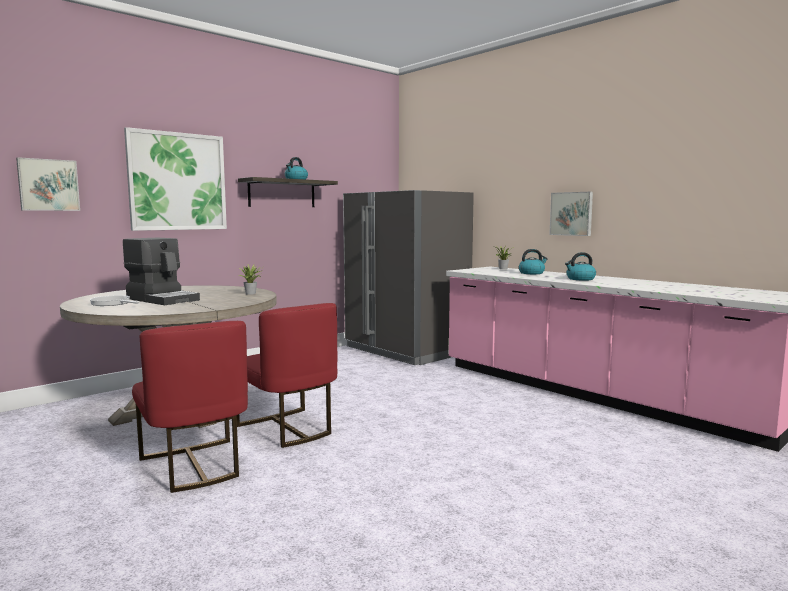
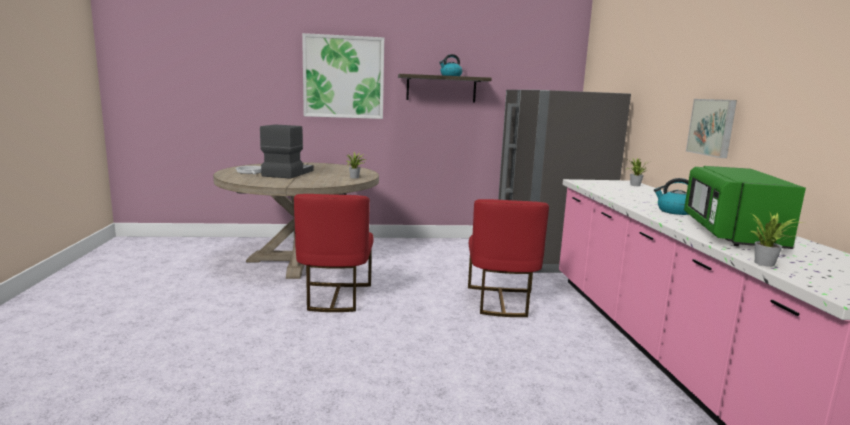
camera: 35 degrees right, 5 degrees up
picture [16,157,80,211] -> none
coffee machine [123,238,200,305] -> coffee machine turned 150 degrees counterclockwise [260,125,313,179]
red chair [132,321,248,493] -> red chair moved to [468,199,549,317]
kettle [519,249,548,274] -> none
none -> green microwave [684,166,806,249]
none -> potted plant [751,211,805,267]

